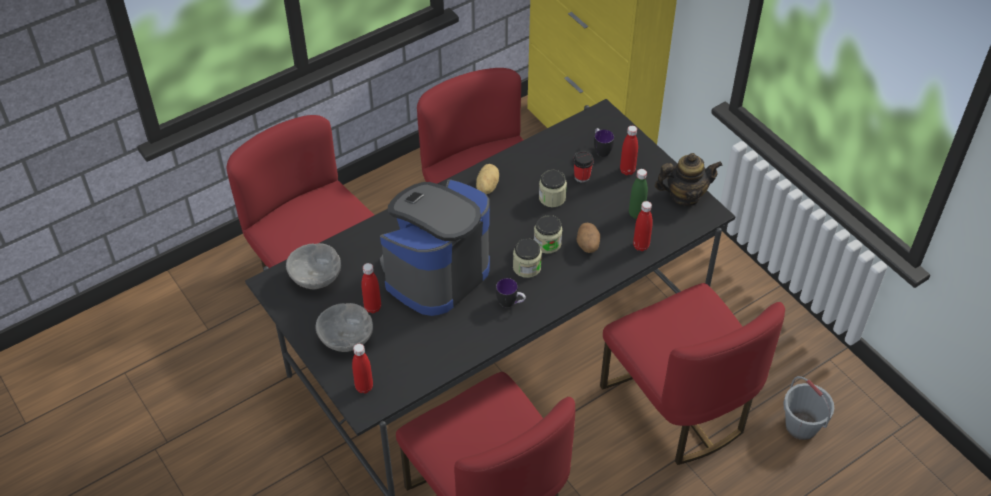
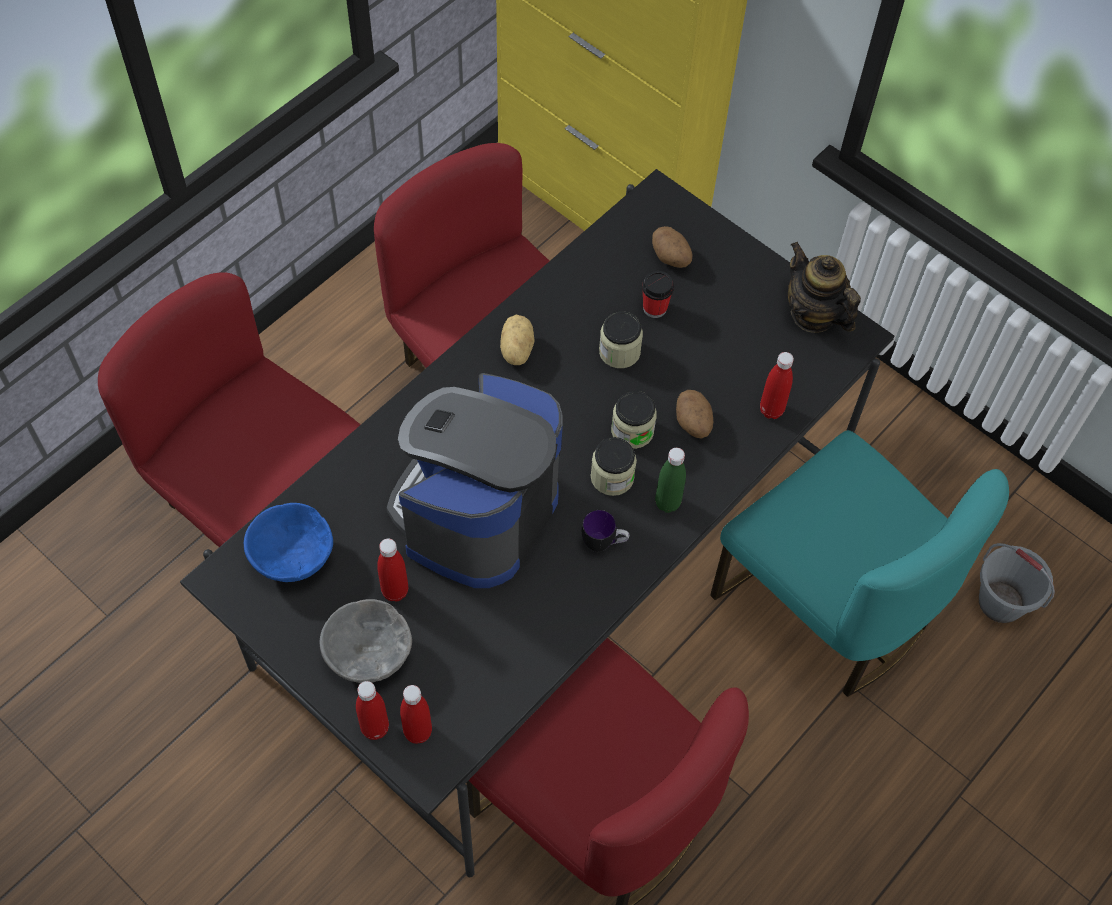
camera: 15 degrees left, 10 degrees up
grey bowl [286,243,341,289] -> blue bowl [244,503,333,582]
mug [594,128,614,157] -> potato [652,226,693,268]
red chair [600,283,785,465] -> turquoise chair [710,430,1009,697]
red bottle [620,126,638,175] -> red bottle moved to [356,681,389,740]
green bottle [629,169,648,219] -> green bottle moved to [655,448,686,513]
teapot [655,153,722,207] -> teapot turned 105 degrees counterclockwise [788,242,861,333]

